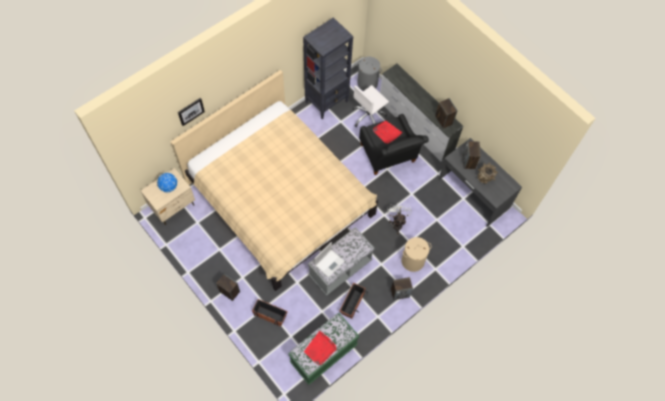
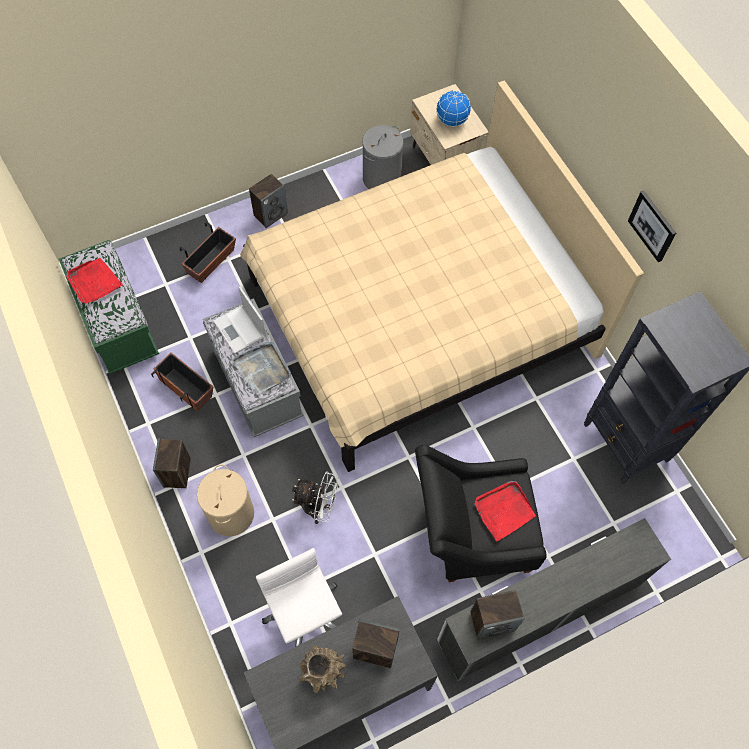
camera: 105 degrees right, 0 degrees up
picture [178,98,205,126] -> picture moved to [628,191,676,262]
white office chair [352,85,389,127] -> white office chair moved to [256,548,342,647]
grey laundry basket [357,57,382,91] -> grey laundry basket moved to [362,125,403,189]
none -> grey tray [231,341,291,395]

